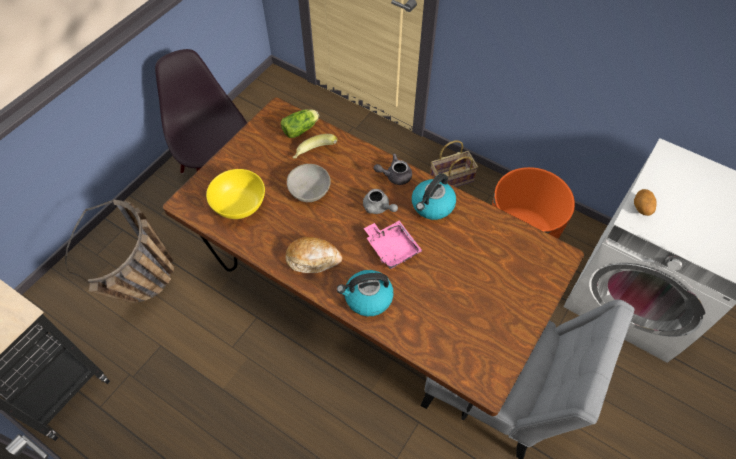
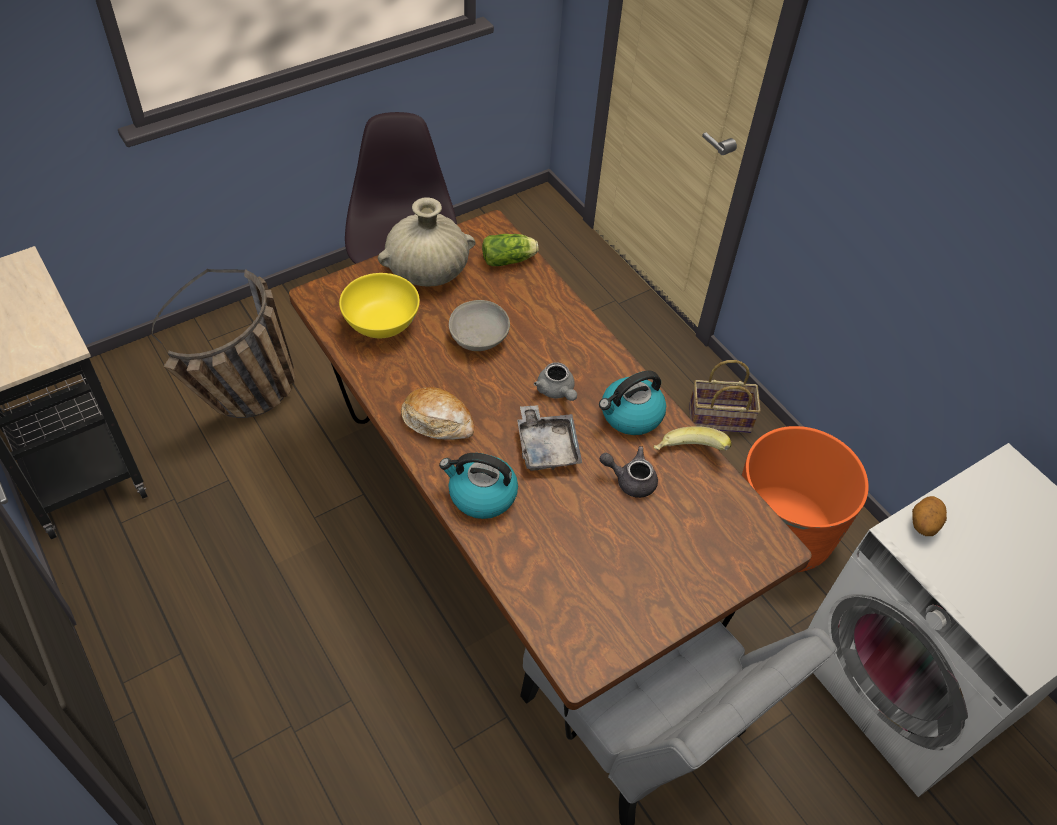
camera: 20 degrees right, 5 degrees down
banana [293,134,338,159] -> banana moved to [654,426,732,450]
pink tray [364,221,422,269] -> grey tray [517,405,582,471]
grey teapot [374,153,412,185] -> grey teapot moved to [600,446,658,498]
none -> beige vase [378,197,476,287]

